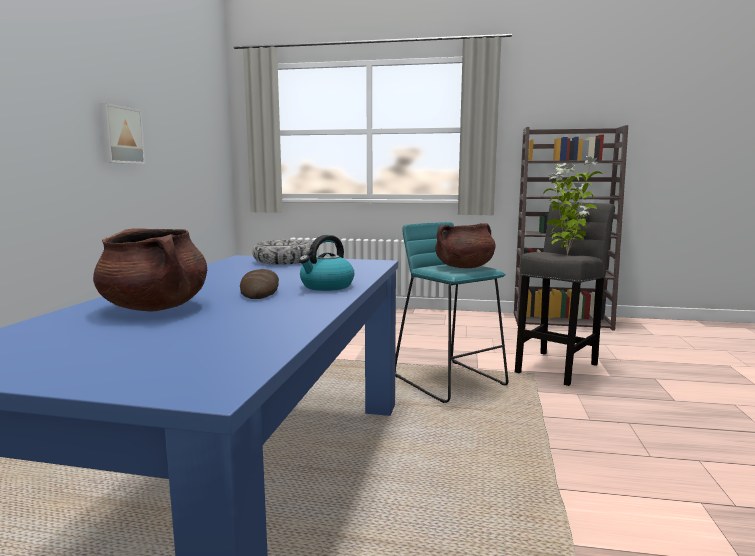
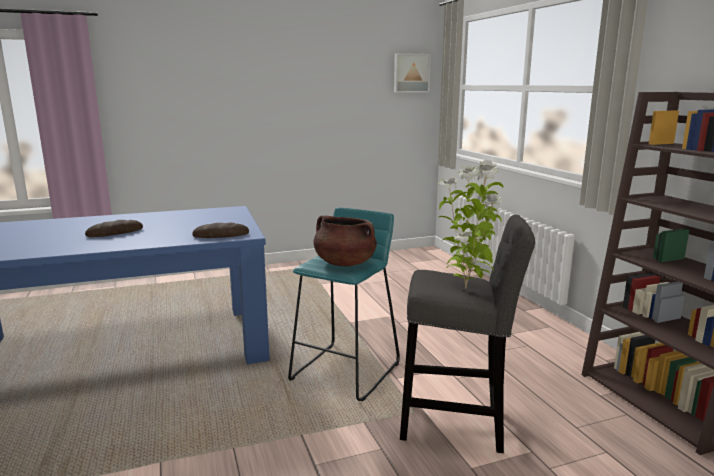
camera: 60 degrees right, 5 degrees up
brown cooking pot [93,228,207,312] -> none
picture [99,103,146,164] -> picture moved to [394,53,431,93]
bowl [252,240,311,265] -> none
kettle [299,235,354,291] -> none
none -> bread [192,223,249,238]

